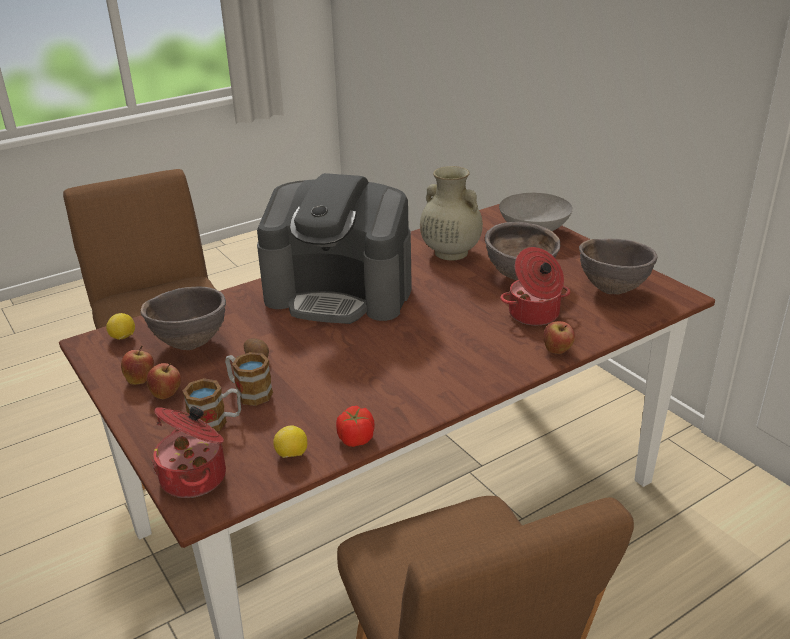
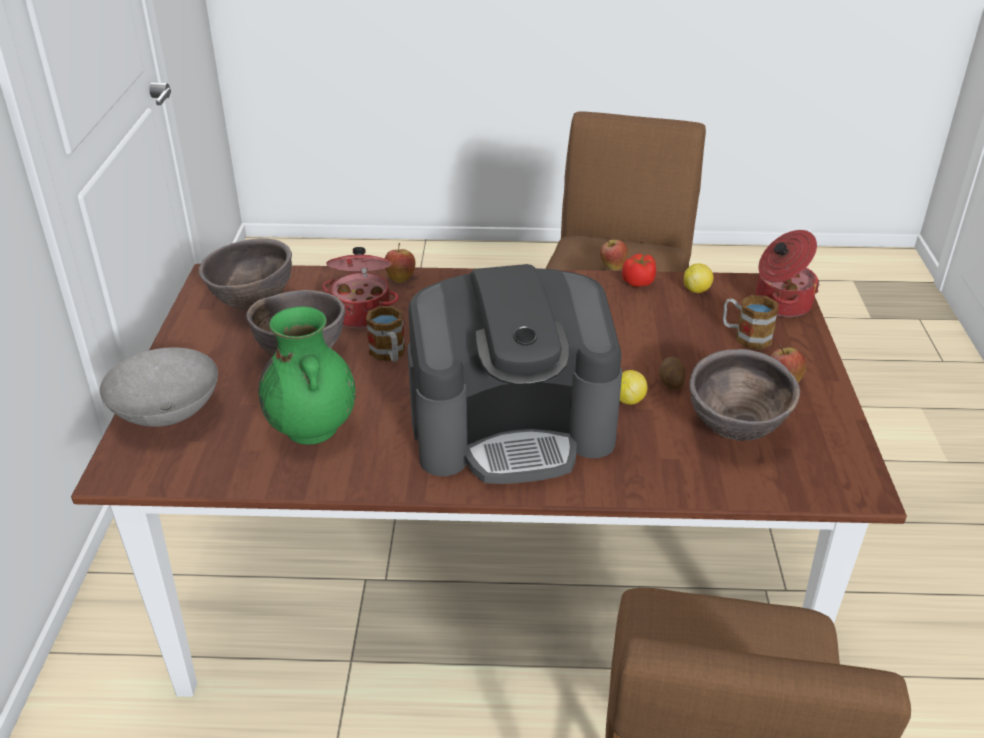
camera: 145 degrees left, 5 degrees up
lemon [106,313,135,340] -> lemon moved to [620,370,648,405]
apple [121,346,154,385] -> apple moved to [600,240,628,270]
mug [225,352,273,406] -> mug moved to [366,306,405,362]
coffee machine [257,173,412,324] -> coffee machine turned 120 degrees clockwise [408,264,622,484]
beige vase [420,166,483,261] -> green vase [258,306,356,445]

